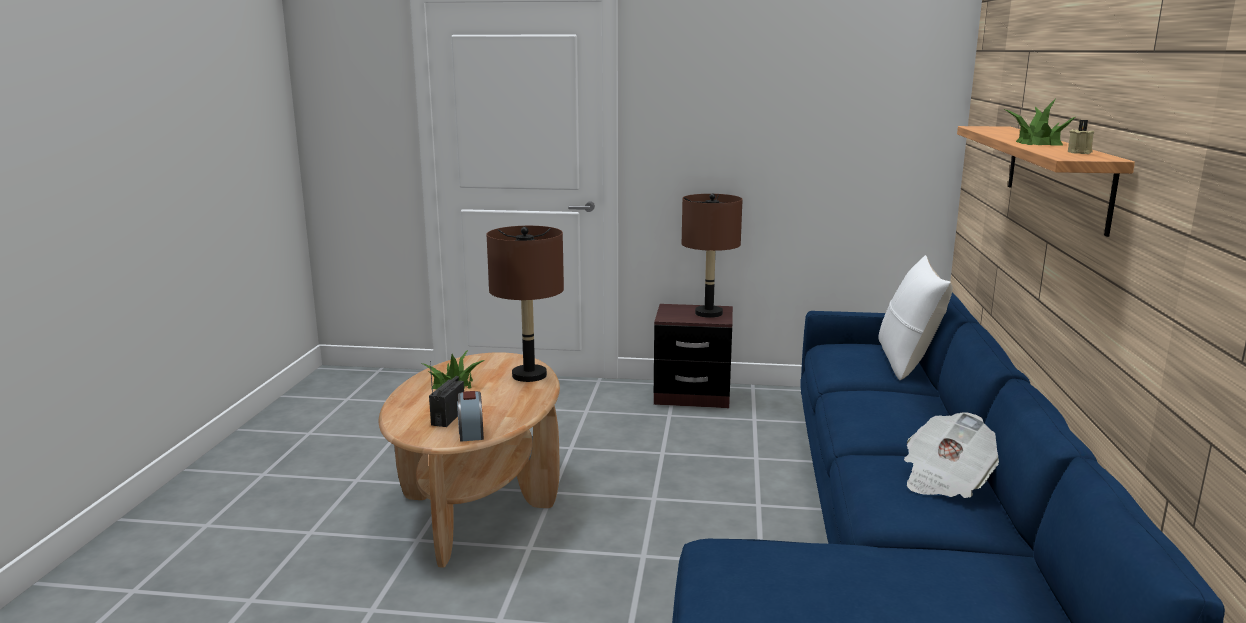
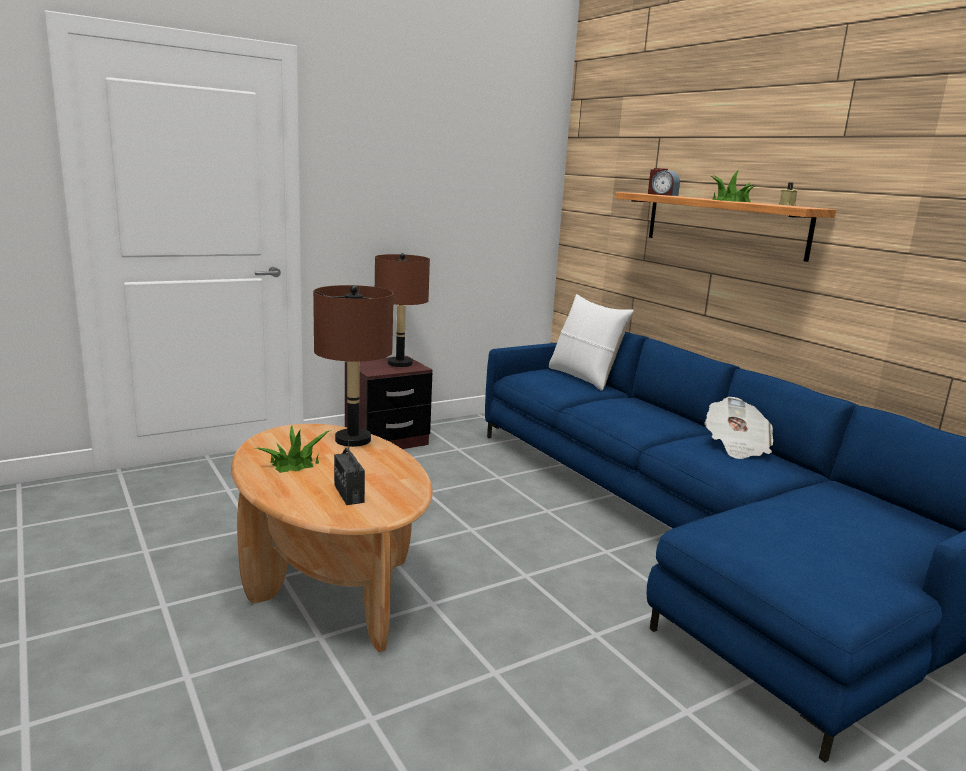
camera: 40 degrees left, 0 degrees up
alarm clock [457,391,484,442] -> alarm clock moved to [648,168,680,196]

